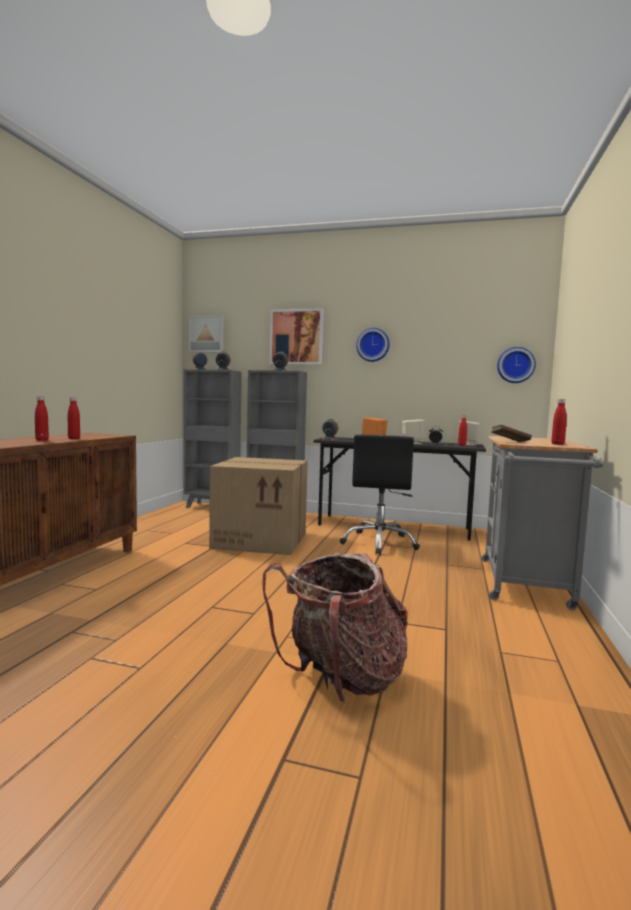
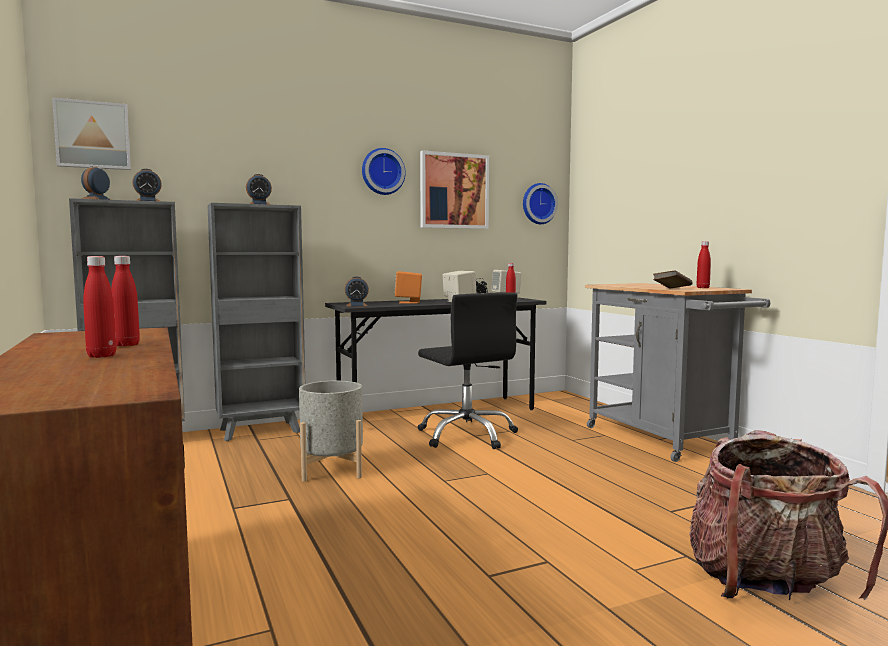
camera: 40 degrees left, 0 degrees up
cardboard box [209,457,308,555] -> grey planter [299,381,363,482]
picture [269,308,324,365] -> picture moved to [420,150,489,229]

